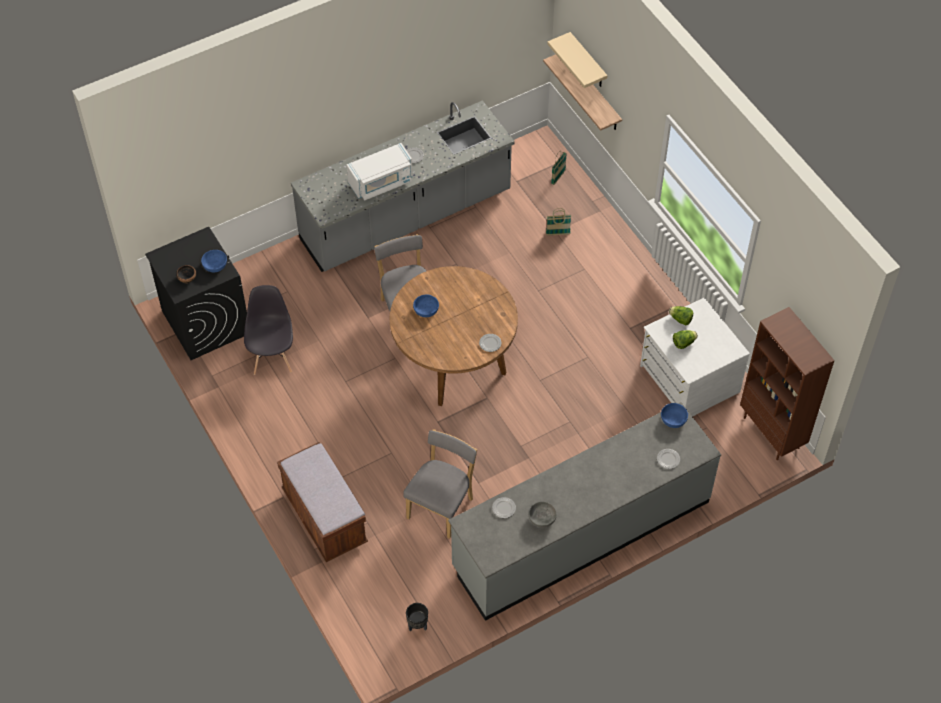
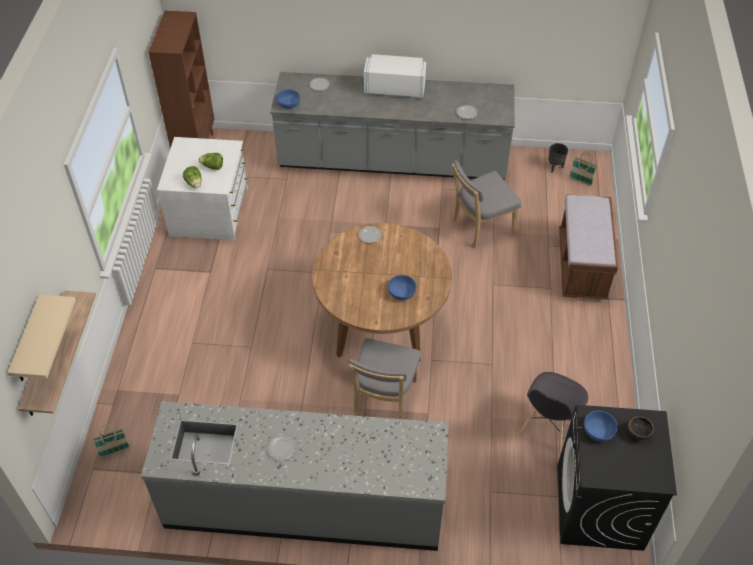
camera: 145 degrees left, 5 degrees down
white microwave [346,143,413,201] -> white microwave moved to [364,54,426,98]
grey bowl [528,501,557,528] -> none
basket [546,208,571,235] -> basket moved to [569,152,597,186]

